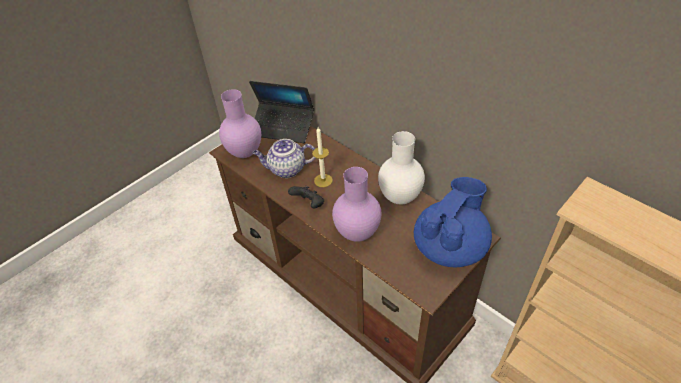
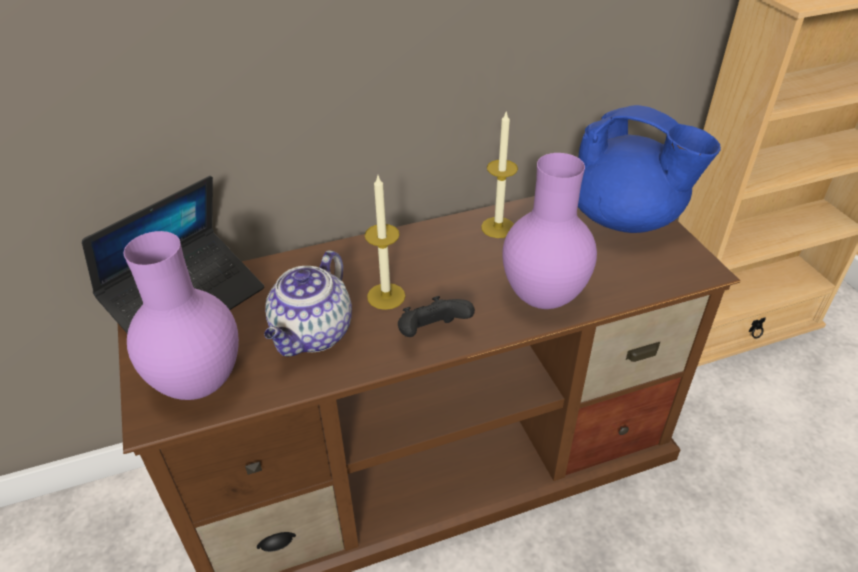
camera: 65 degrees left, 5 degrees down
white vase [378,131,425,204] -> candle [481,110,518,238]
blue teapot [414,177,492,267] -> blue teapot turned 150 degrees clockwise [578,105,721,233]

